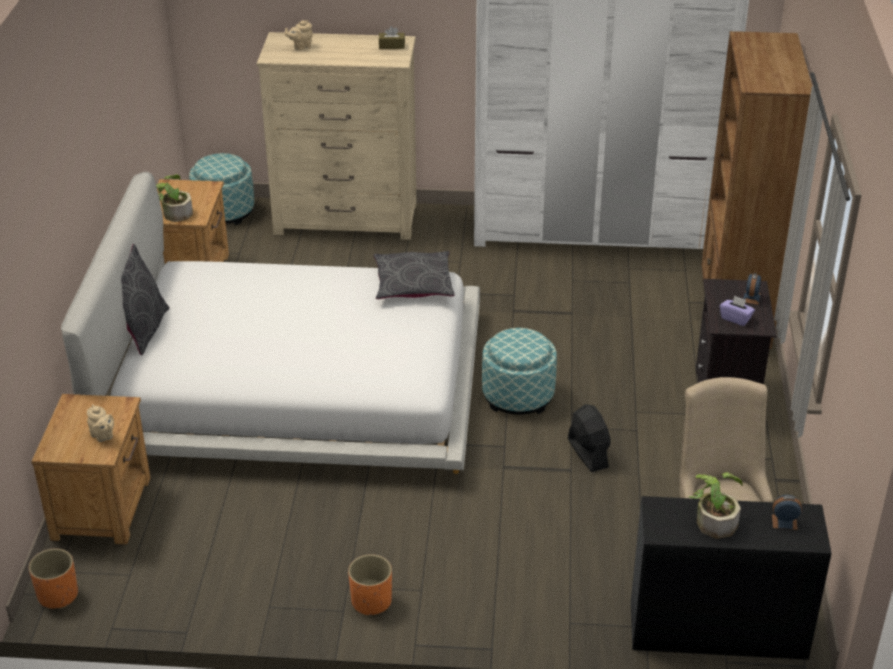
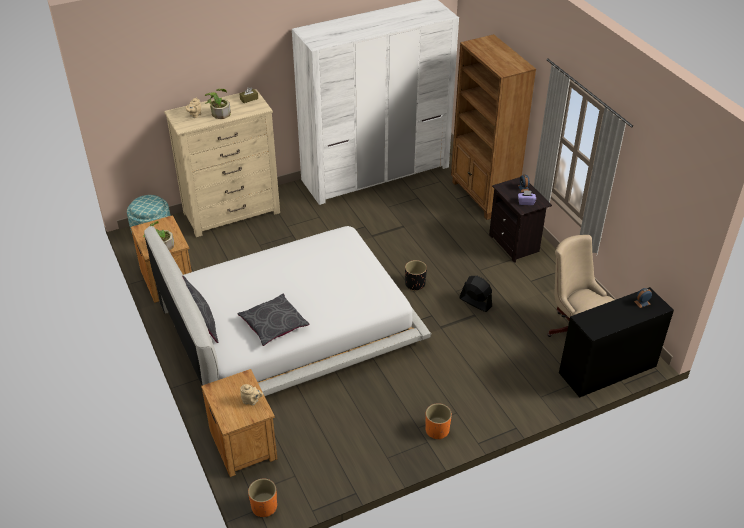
camera: 30 degrees left, 5 degrees up
grey pillow [373,251,455,299] -> grey pillow moved to [237,294,309,346]
ottoman [482,328,557,414] -> black planter [405,260,427,291]
potted plant [689,472,743,539] -> potted plant moved to [205,89,231,119]

